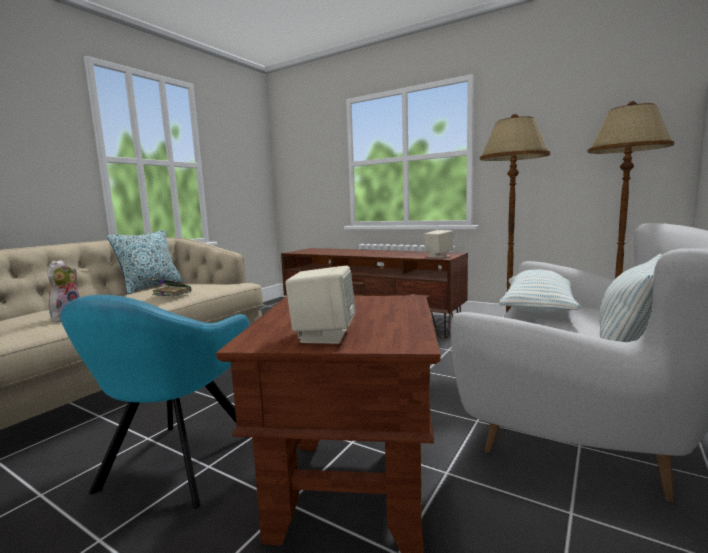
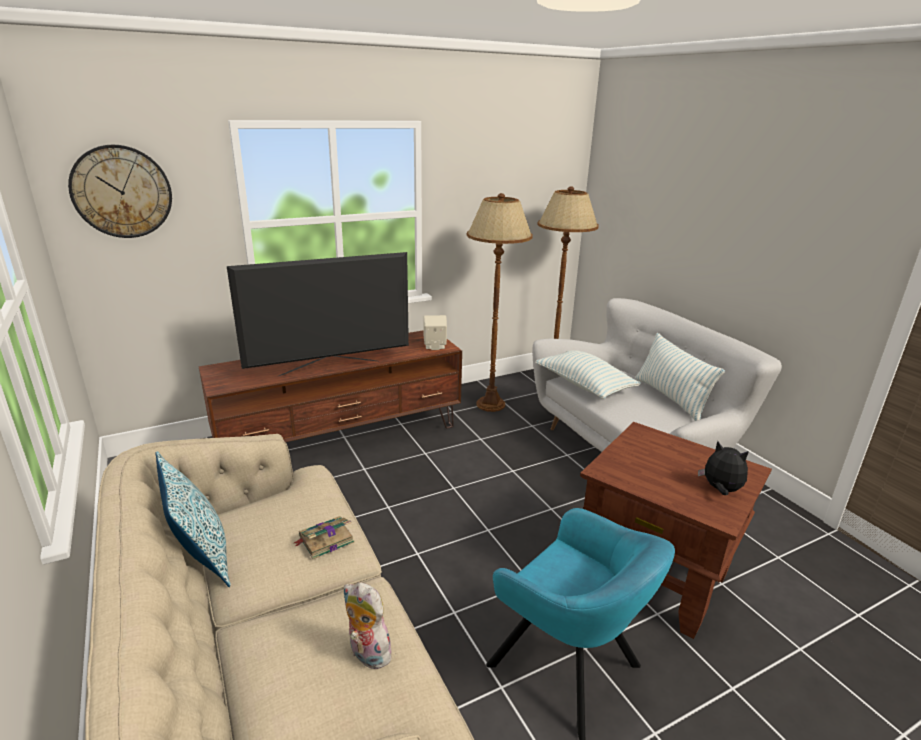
camera: 60 degrees left, 15 degrees up
beige speaker [285,266,356,344] -> plush toy [698,441,749,495]
none -> wall clock [68,145,172,238]
none -> television [227,252,409,376]

